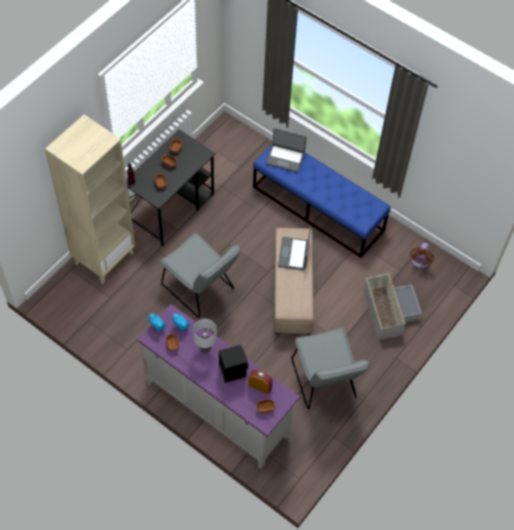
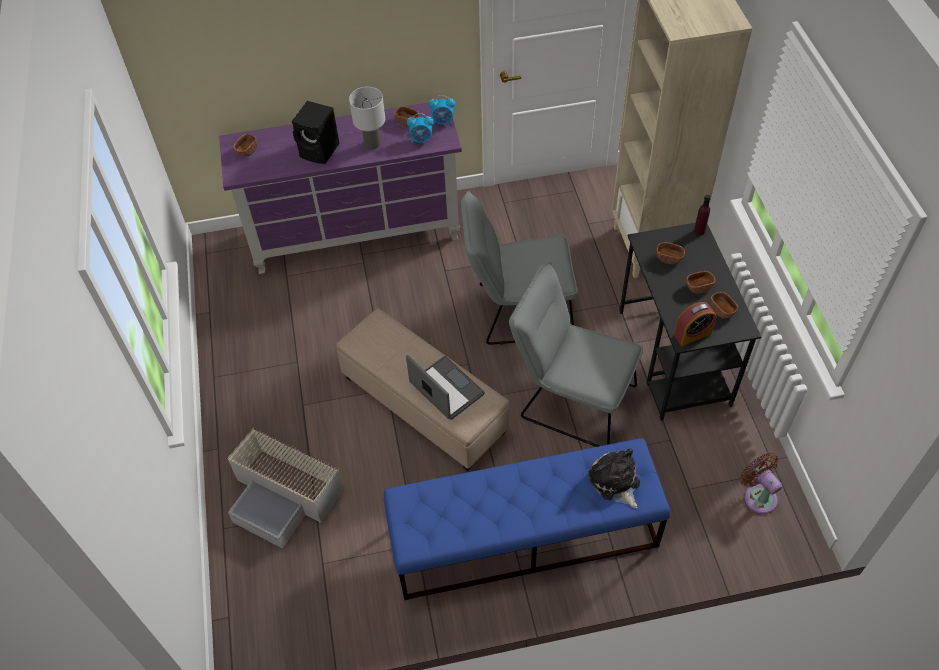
camera: 135 degrees right, 5 degrees down
alarm clock [248,369,273,394] -> alarm clock moved to [674,302,716,346]
laptop [266,128,307,172] -> plush toy [589,448,640,509]
grey chair [291,327,370,409] -> grey chair moved to [509,262,643,447]
brown fan [410,243,434,268] -> brown fan moved to [740,453,782,514]

